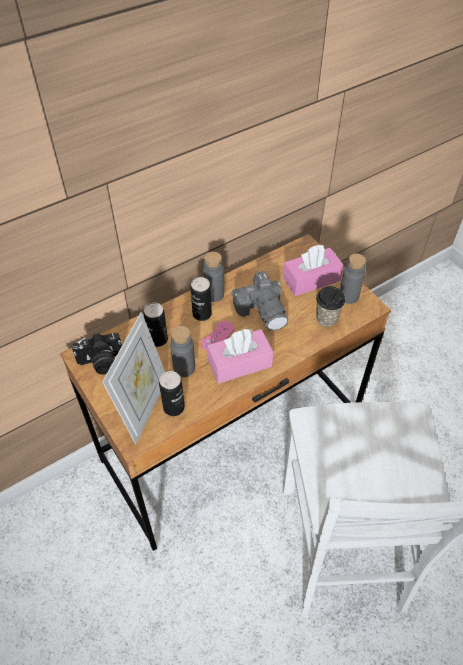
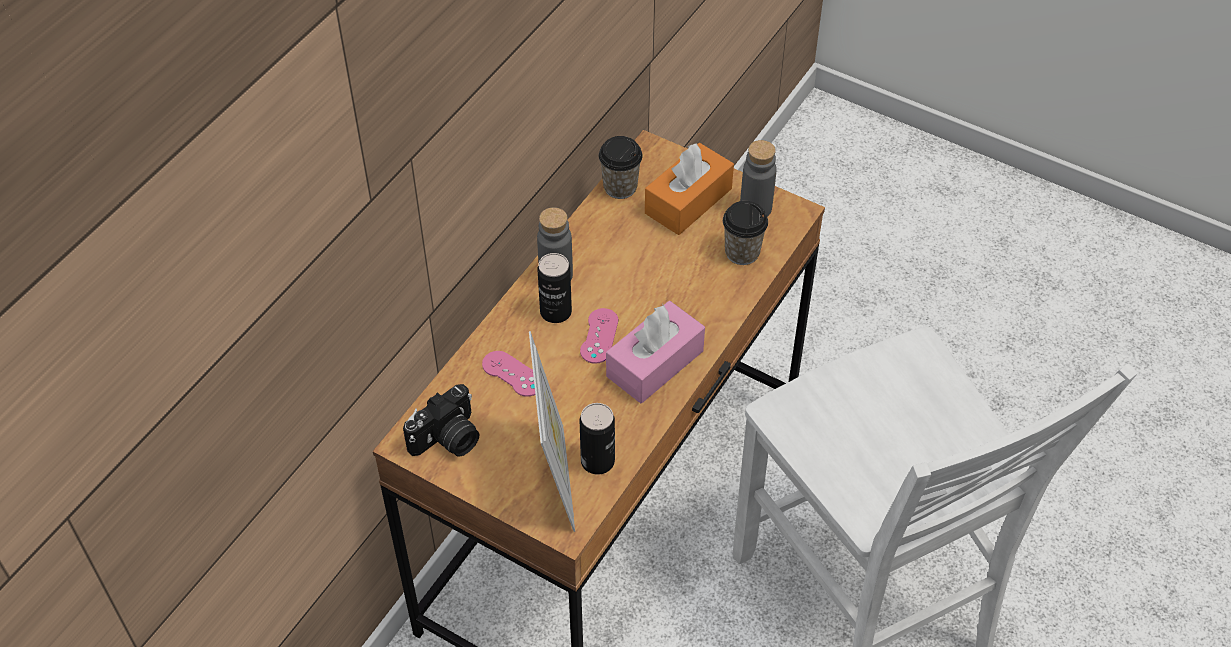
camera: 25 degrees left, 0 degrees up
can [143,303,168,347] -> pink game controller [482,351,535,397]
grey bottle [170,326,195,377] -> none
camera [232,271,288,331] -> none
pink tissue box [283,245,344,296] -> orange tissue box [645,143,734,235]
none -> cup [599,136,643,199]

